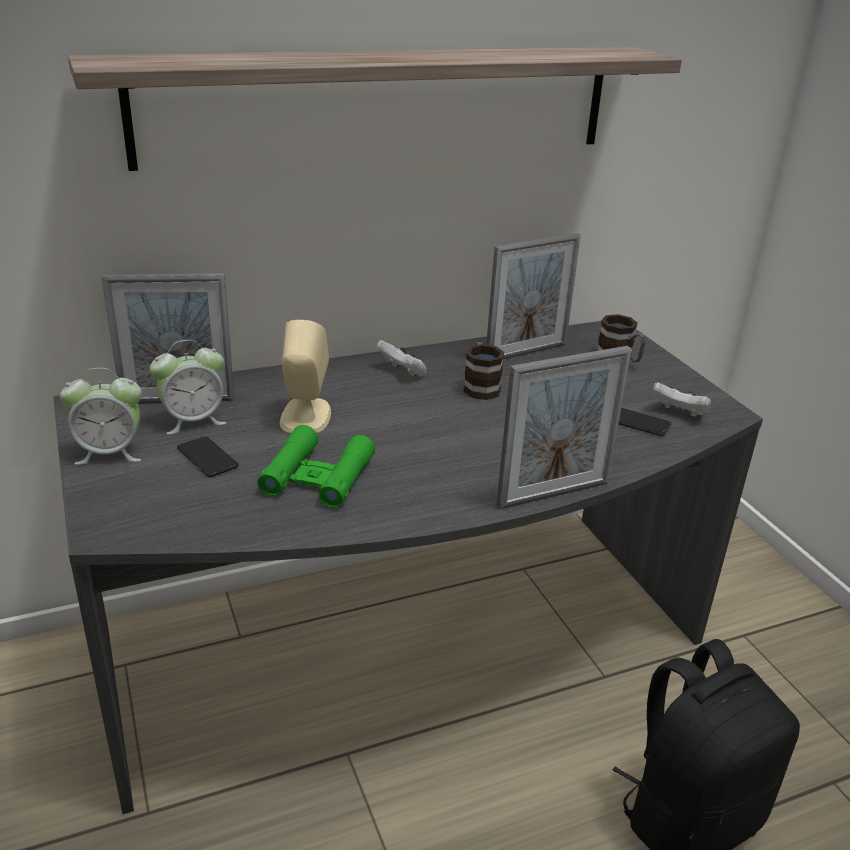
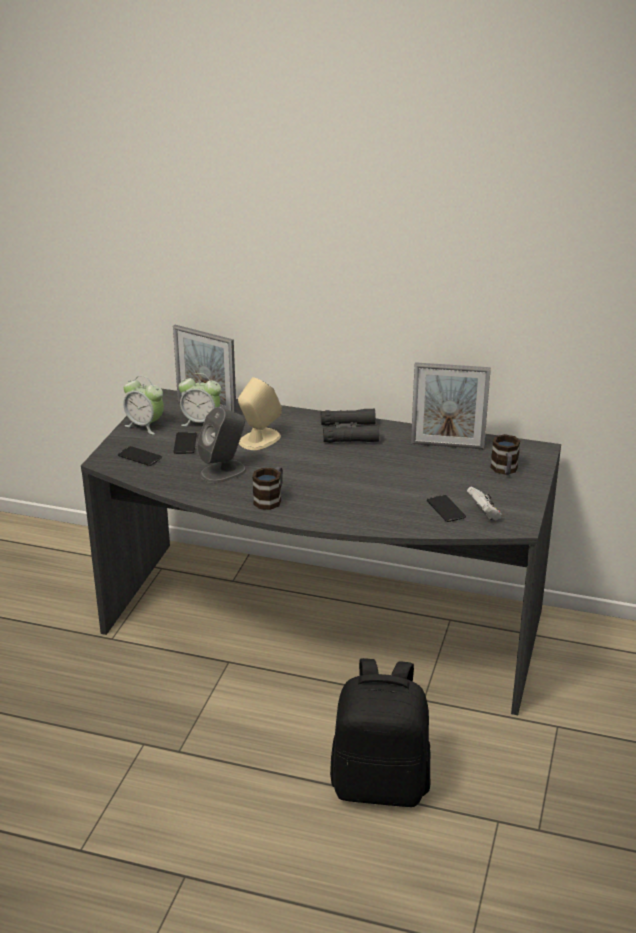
camera: 40 degrees right, 0 degrees up
shelf [68,47,682,171] -> none
green binoculars [257,425,375,508] -> grey speaker [197,407,246,483]
white game controller [377,340,427,377] -> black binoculars [321,409,379,443]
mug [464,342,504,400] -> mug moved to [252,466,283,510]
picture frame [496,346,632,510] -> none
none -> phone [118,446,162,466]

